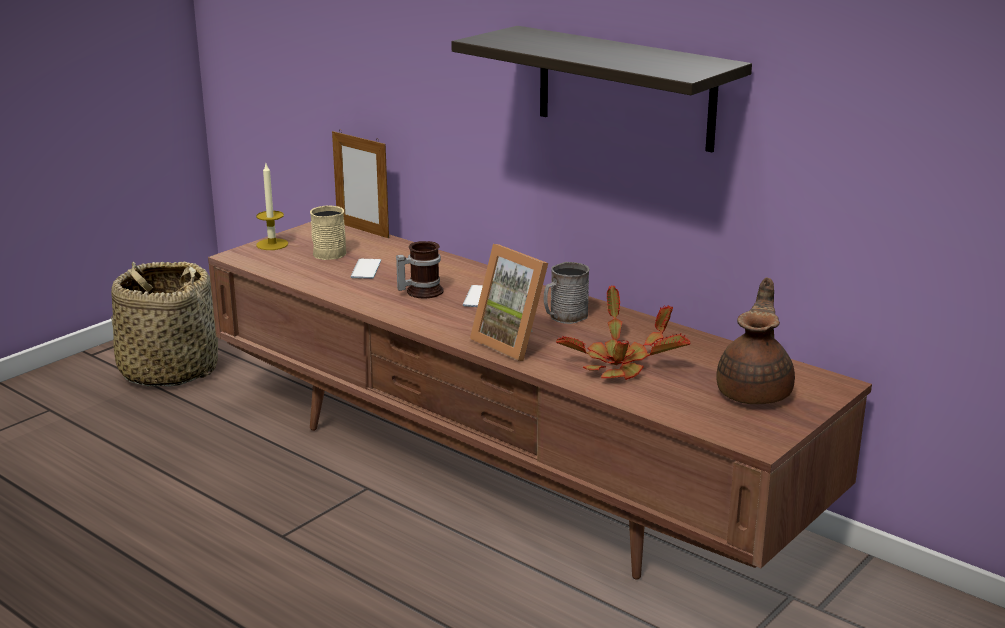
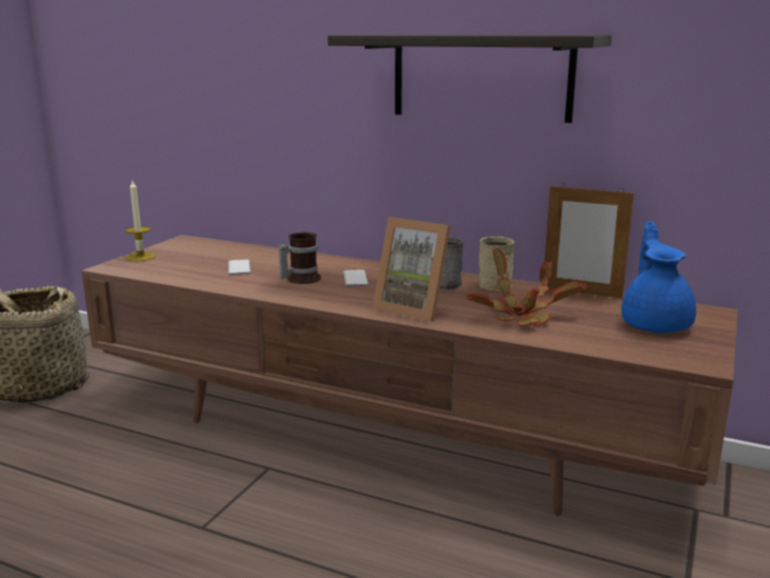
camera: 15 degrees left, 5 degrees down
beige mug [310,206,346,260] -> beige mug moved to [479,237,514,291]
picture frame [332,131,389,238] -> picture frame moved to [543,183,634,298]
brown teapot [716,277,795,404] -> blue teapot [621,221,696,333]

